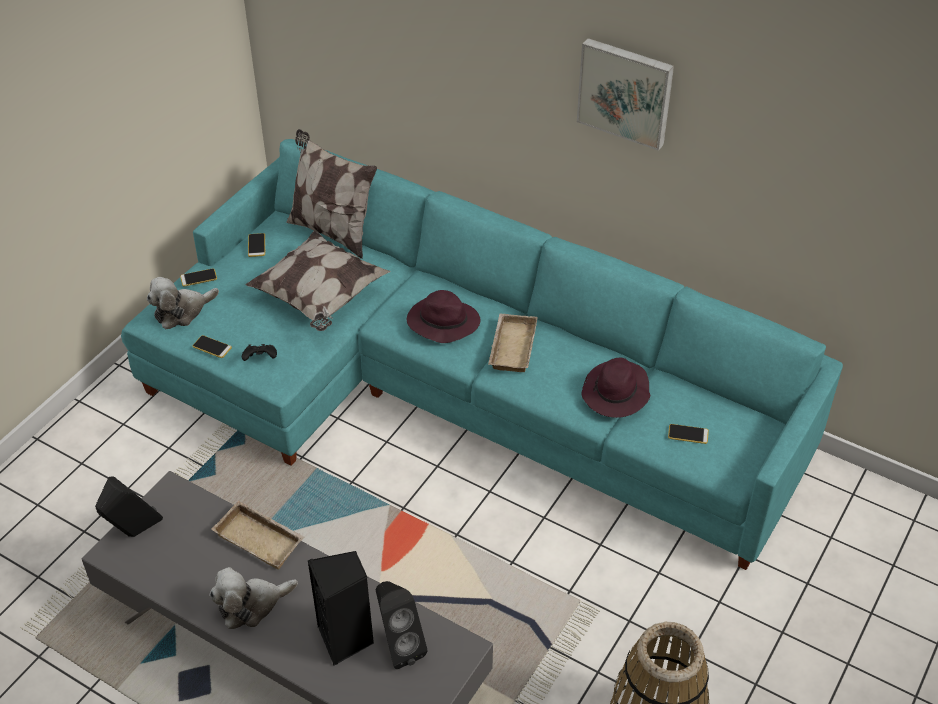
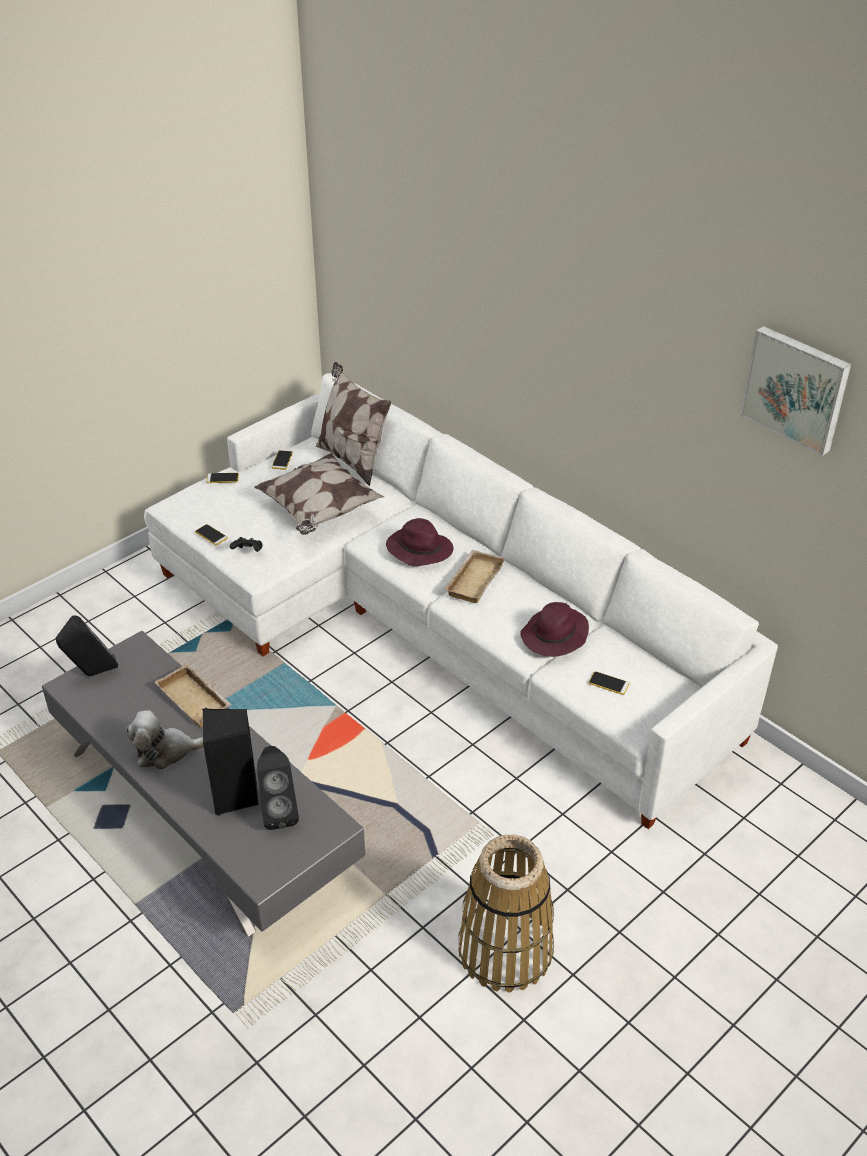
camera: 15 degrees right, 5 degrees down
turquoise sofa [121,139,843,570] -> white sofa [144,373,778,829]
plush toy [147,277,219,329] -> none
picture [577,38,674,151] -> picture moved to [740,326,851,456]

